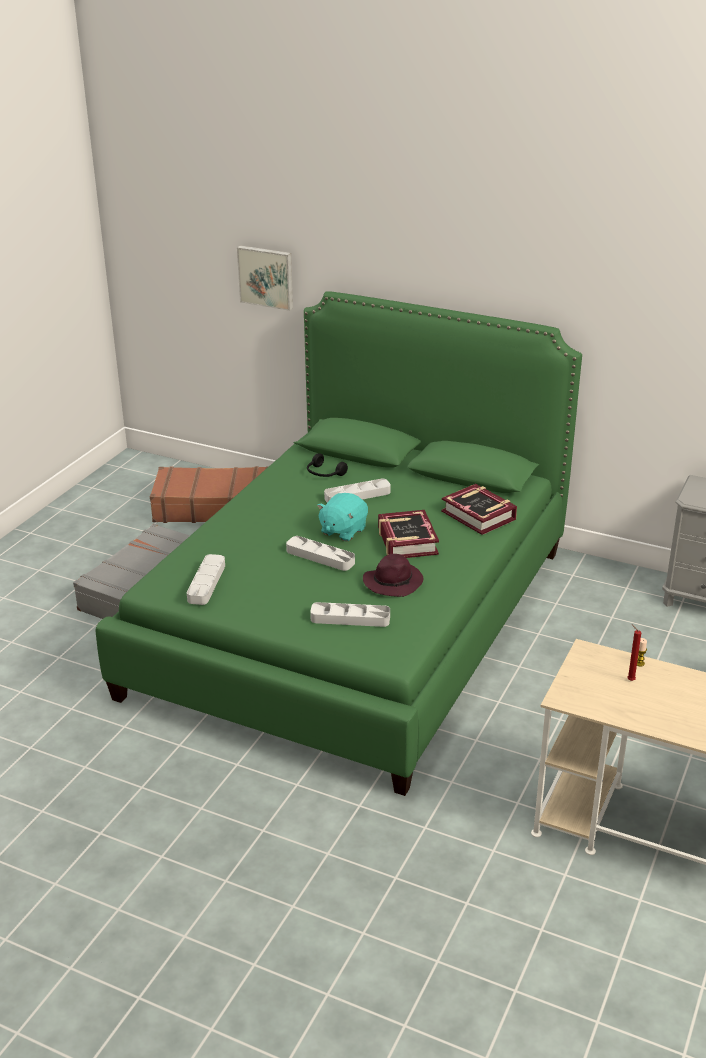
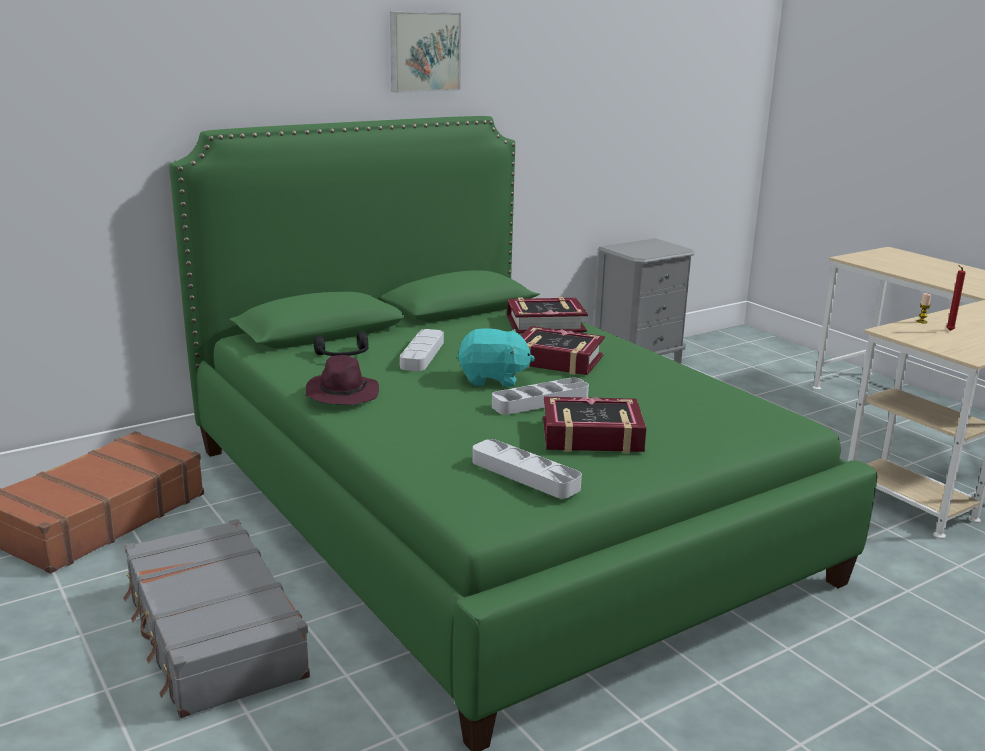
camera: 60 degrees left, 10 degrees down
picture [237,245,293,311] -> picture moved to [390,12,461,93]
grey tray [310,602,390,627] -> none
turquoise plush toy [317,493,368,541] -> turquoise plush toy turned 60 degrees counterclockwise [457,328,535,387]
purple hat [363,554,423,597] -> purple hat moved to [306,355,379,405]
none -> book [543,397,647,453]

